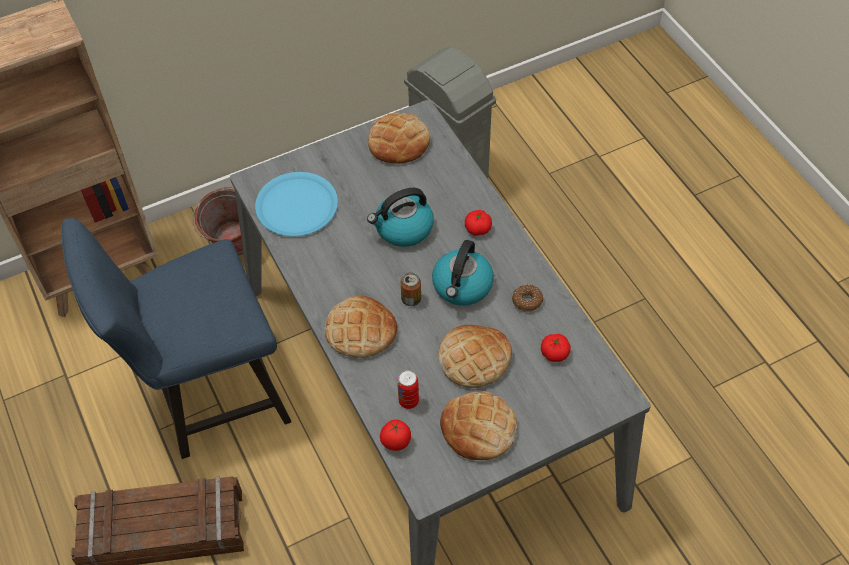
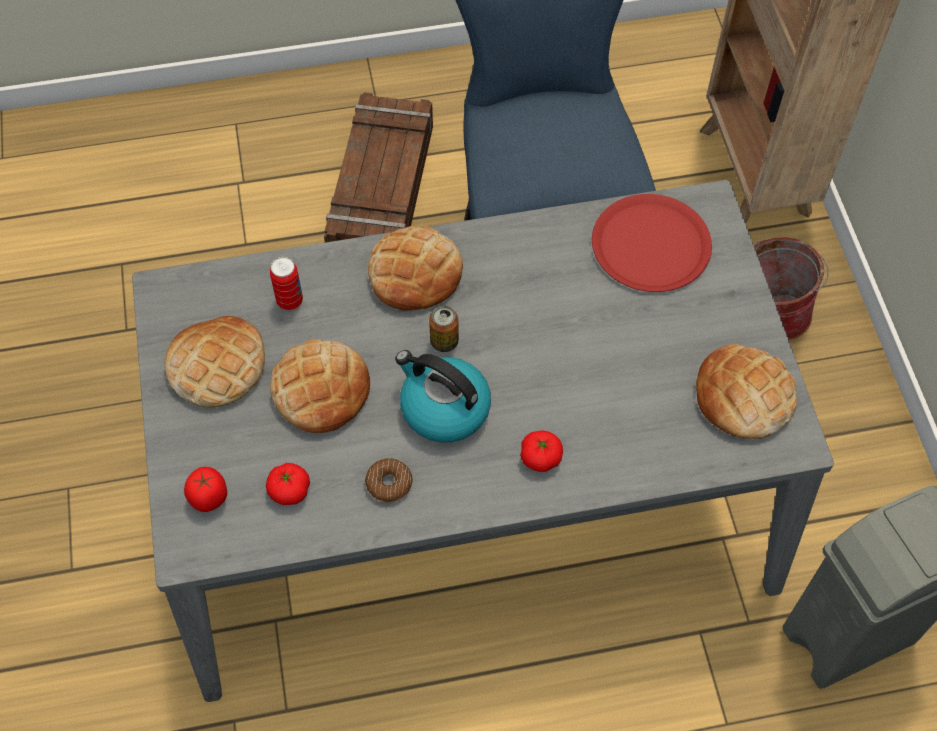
camera: 105 degrees right, 5 degrees up
blue plate [255,172,338,237] -> red plate [592,194,712,292]
kettle [367,188,434,247] -> none
tomato [380,419,411,451] -> tomato moved to [184,467,227,512]

